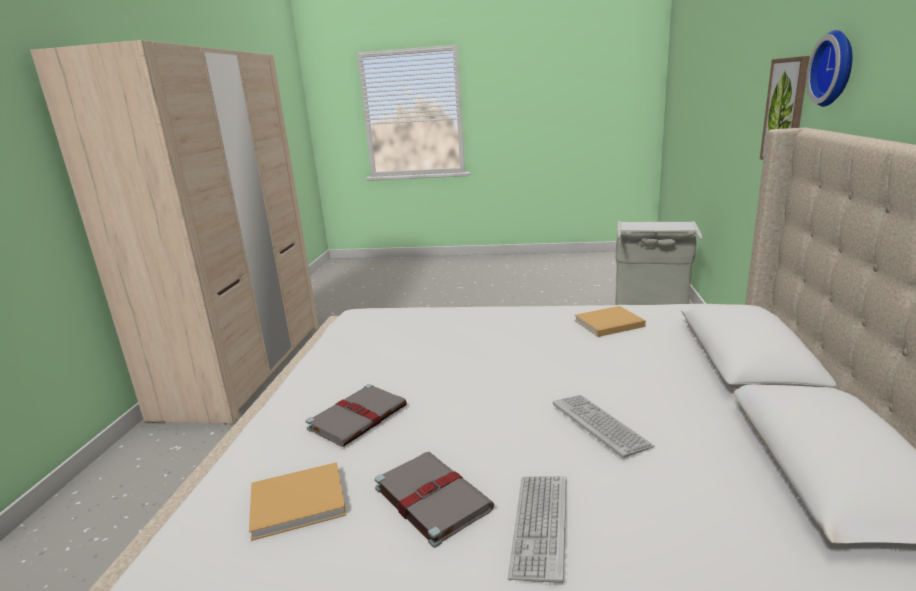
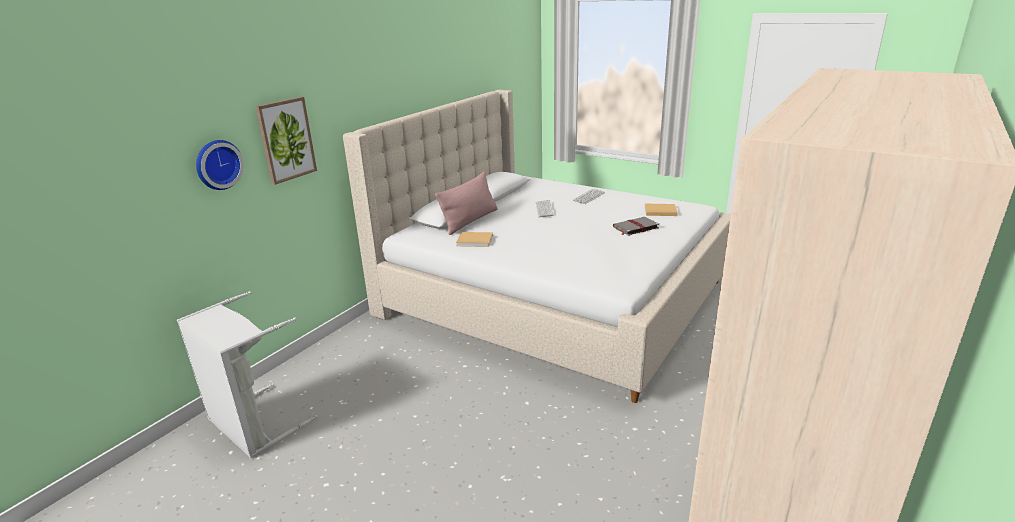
camera: 155 degrees left, 5 degrees up
grey book [375,452,494,548] -> none
wall clock [806,30,852,107] -> wall clock moved to [196,140,244,190]
none -> pink pillow [435,172,498,235]

